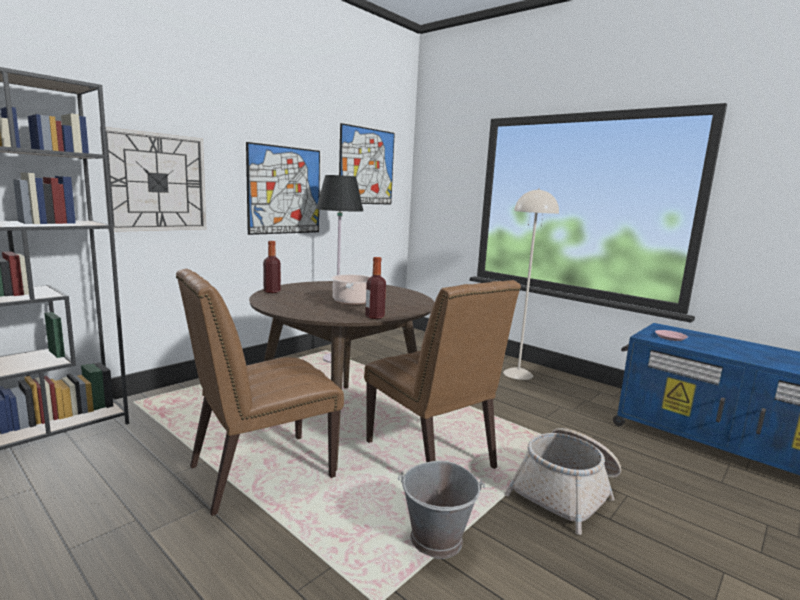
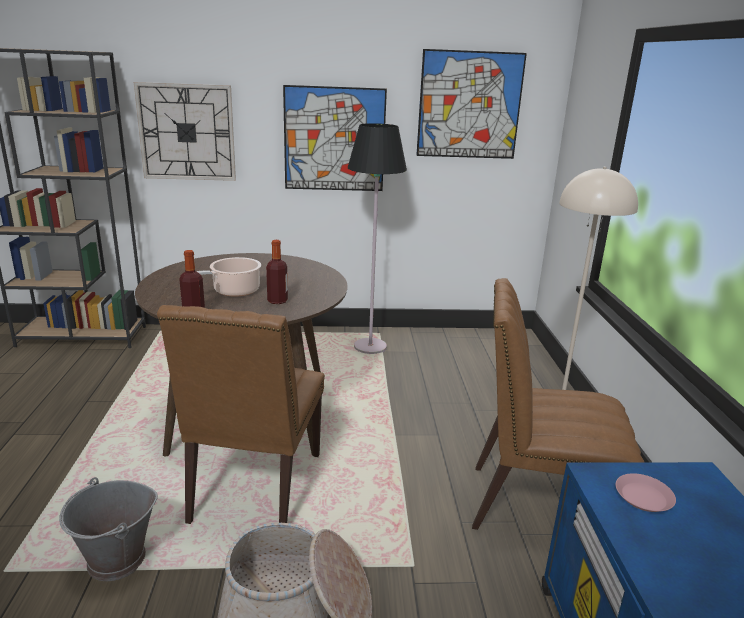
camera: 45 degrees right, 10 degrees up
brown chair [176,268,344,516] -> brown chair moved to [472,278,644,530]
bottle [263,241,281,293] -> bottle moved to [266,240,288,304]

